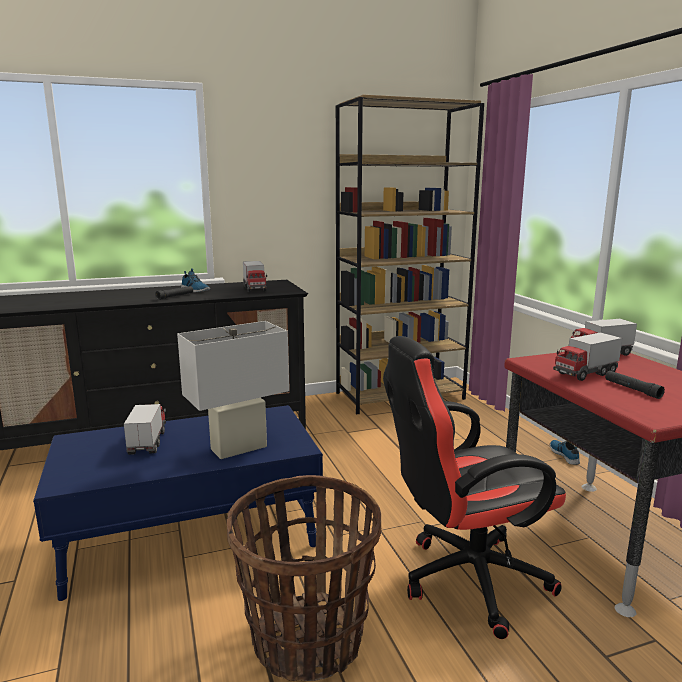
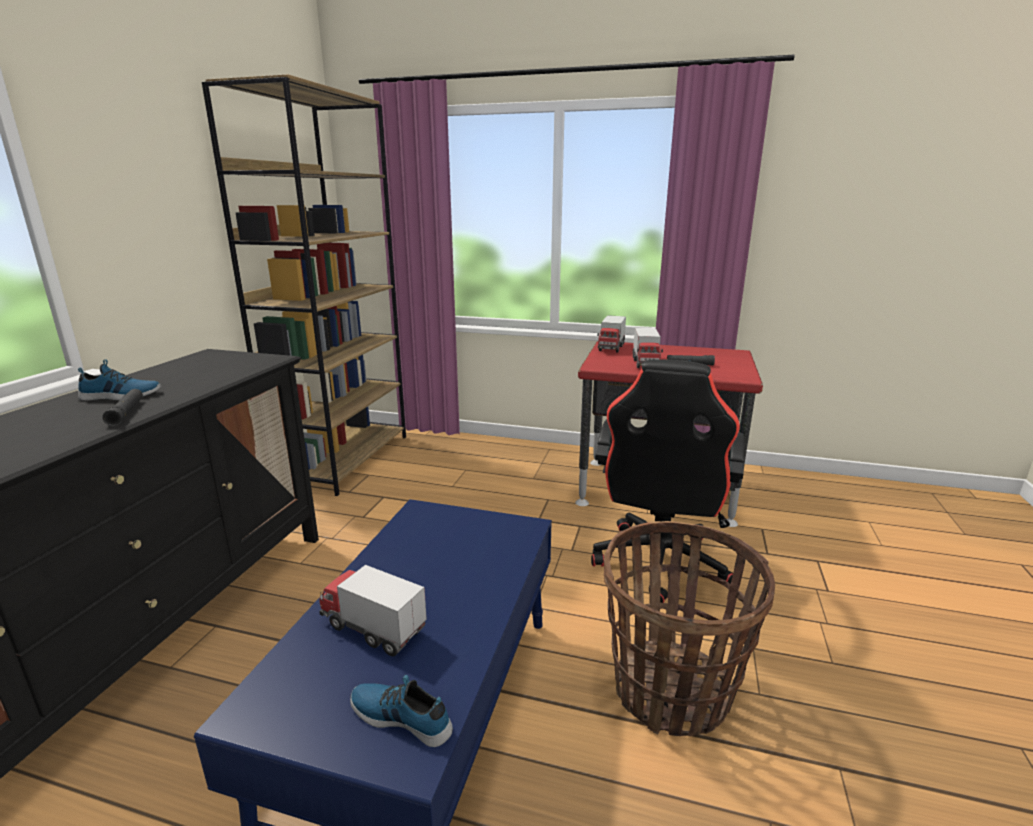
camera: 55 degrees left, 5 degrees up
white table lamp [177,321,289,459] -> none
toy truck [243,261,267,292] -> none
shoe [550,440,580,465] -> shoe moved to [350,675,453,747]

